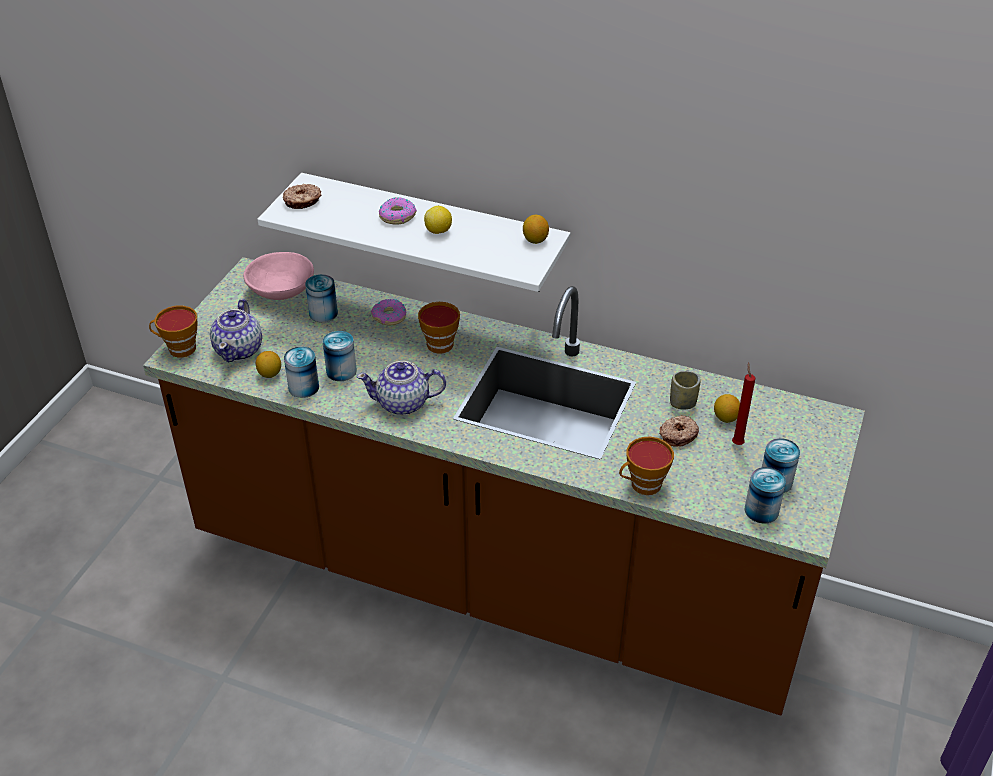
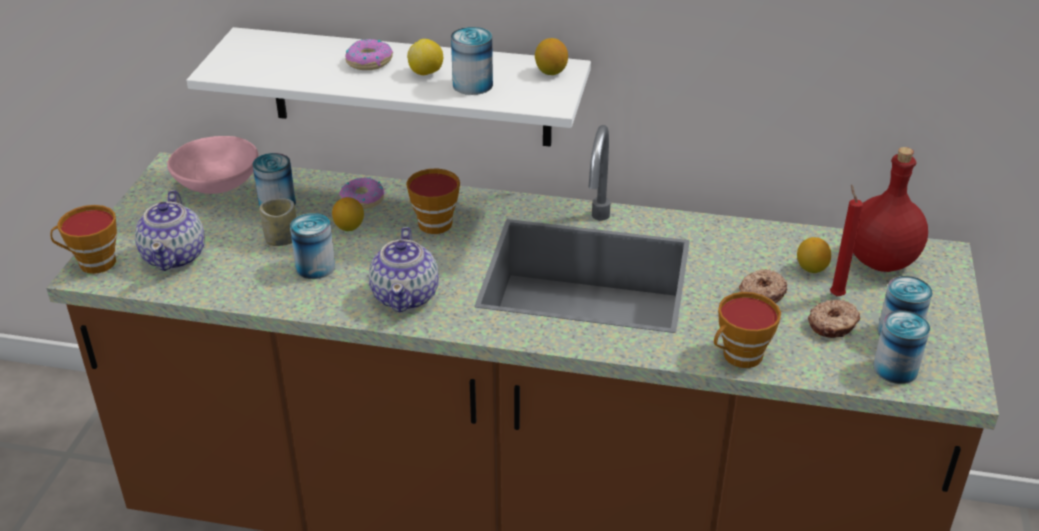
camera: 10 degrees left, 5 degrees down
lemon [256,351,281,378] -> lemon moved to [332,197,364,231]
donut [283,184,321,209] -> donut moved to [808,300,860,338]
can [284,346,319,398] -> can moved to [451,27,493,95]
teapot [356,361,446,415] -> teapot turned 75 degrees counterclockwise [369,227,439,312]
cup [670,371,701,409] -> cup moved to [259,198,296,246]
none -> red bottle [853,147,928,272]

